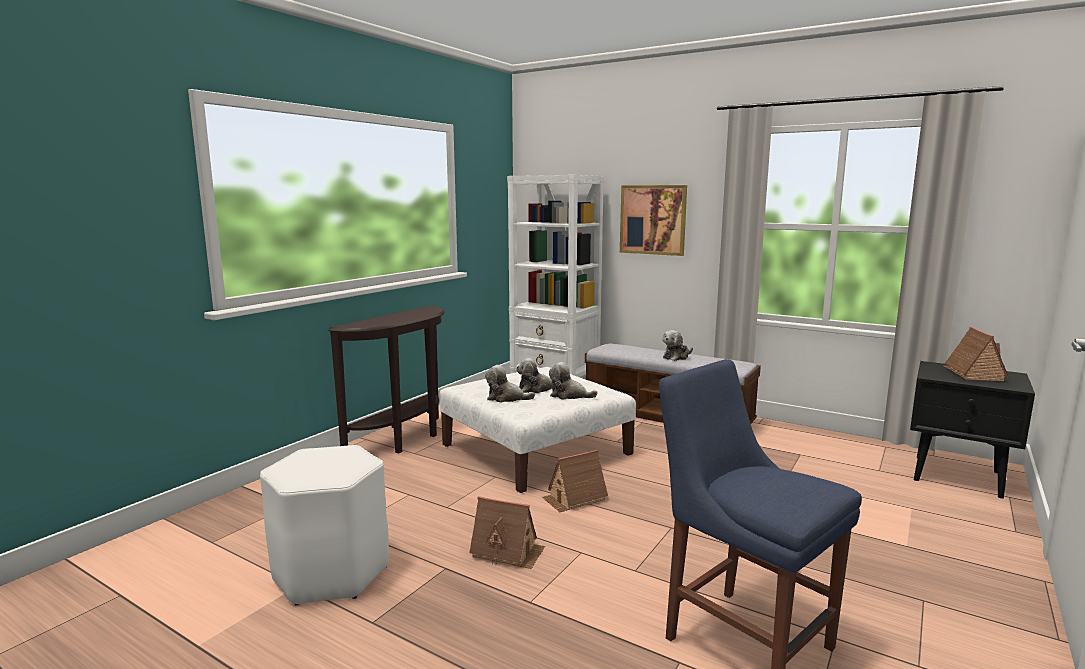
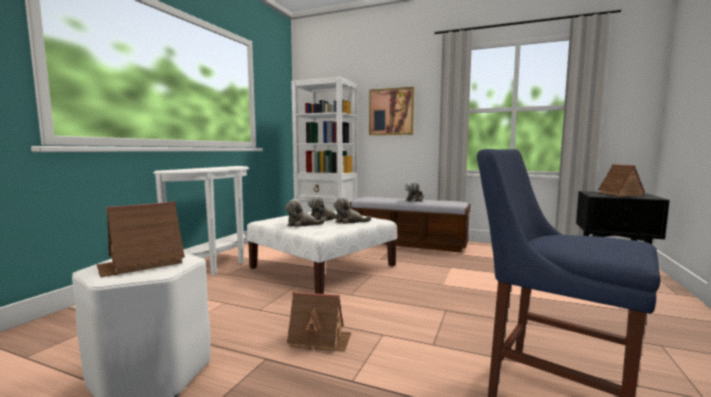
camera: 10 degrees left, 5 degrees down
brown console table [328,305,445,453] -> white console table [153,166,249,275]
toy house [542,450,608,512] -> toy house moved to [96,201,185,278]

